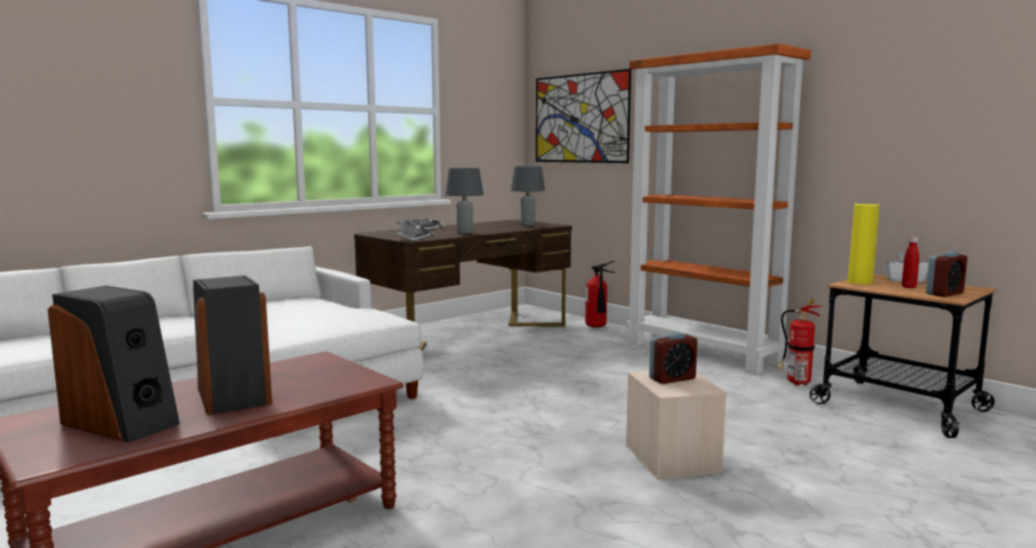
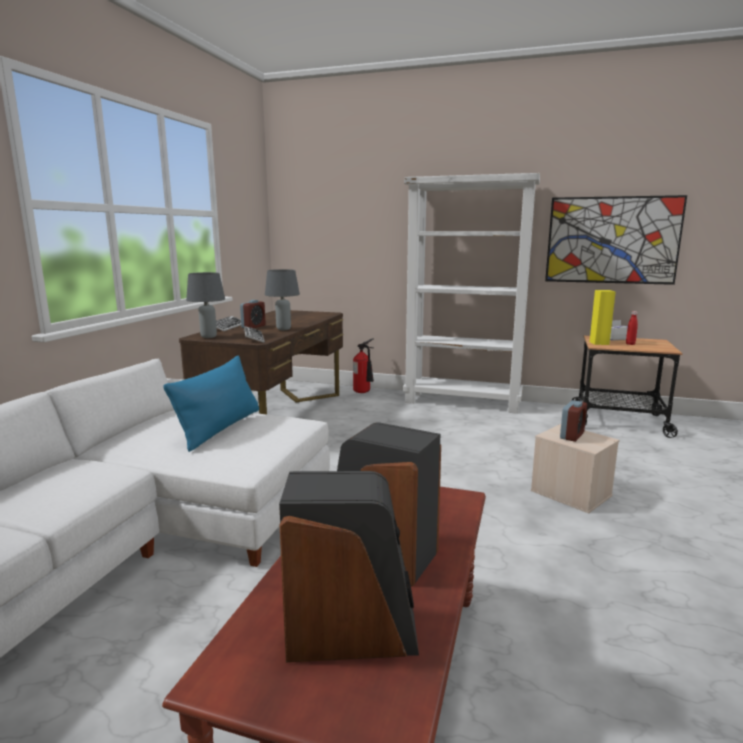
camera: 30 degrees left, 5 degrees up
grey table lamp [511,166,545,226] -> grey table lamp moved to [186,272,225,338]
picture [536,69,631,163] -> picture moved to [545,195,687,285]
orange bookcase [626,44,811,375] -> white bookcase [403,173,540,414]
fire extinguisher [776,299,822,386] -> none
alarm clock [926,251,967,297] -> alarm clock moved to [240,300,266,328]
none -> blue pillow [163,356,259,452]

